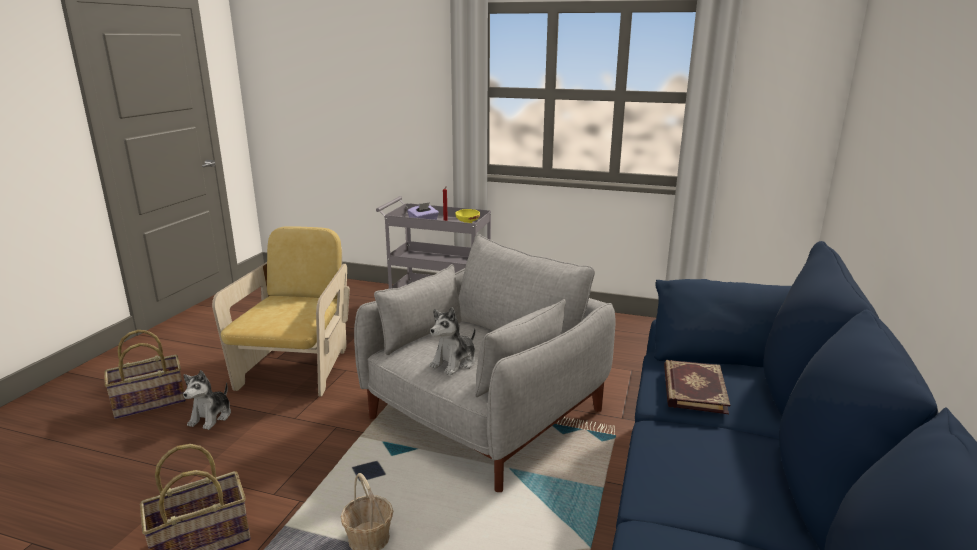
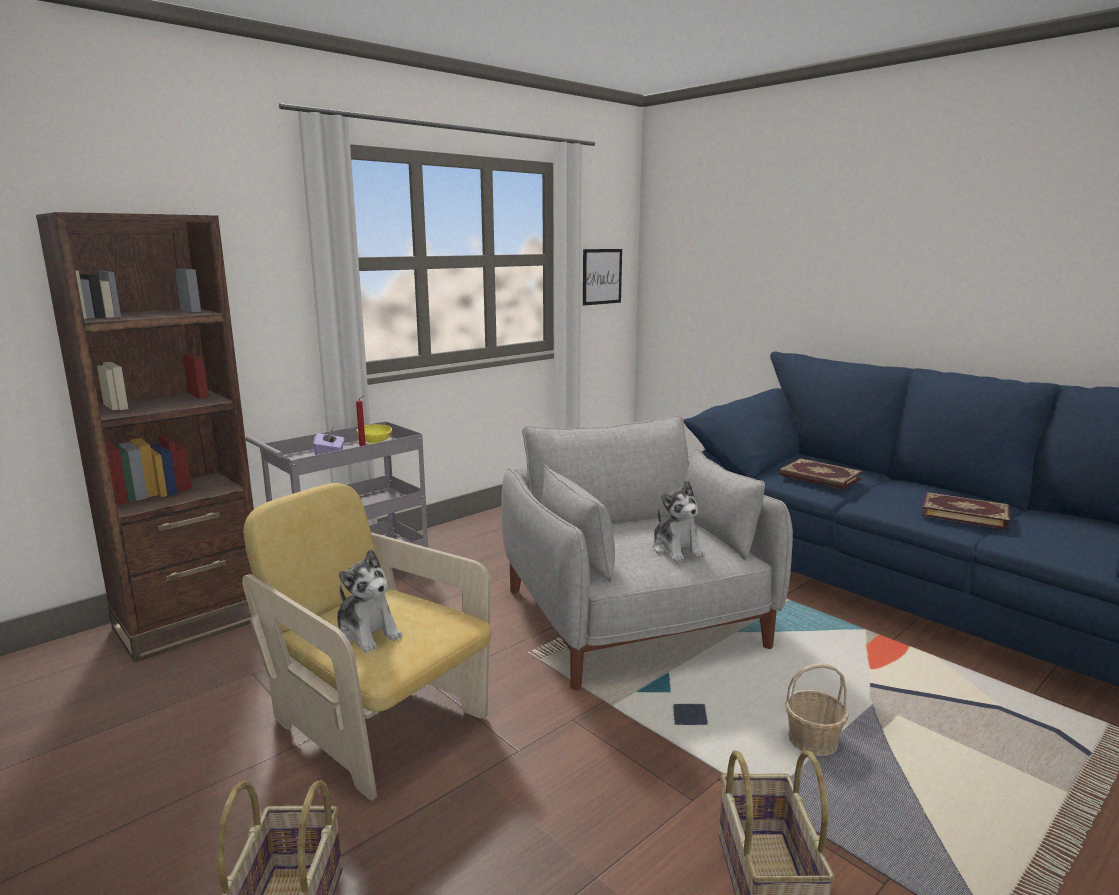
camera: 60 degrees left, 5 degrees down
plush toy [183,370,231,430] -> plush toy moved to [337,549,403,653]
none -> brown bookcase [36,212,254,662]
none -> picture [583,249,622,305]
none -> book [921,492,1010,530]

